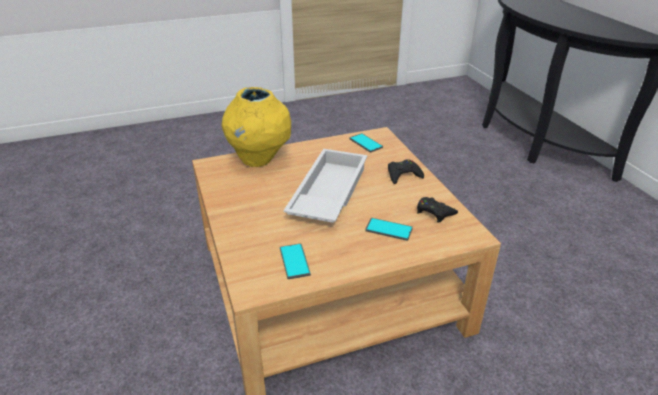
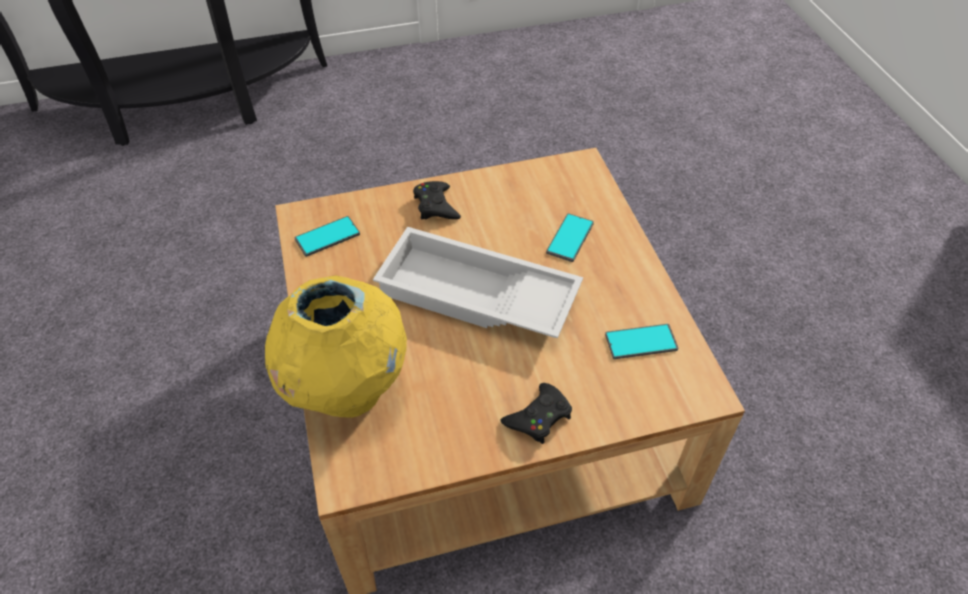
camera: 85 degrees left, 15 degrees up
black game controller [417,197,458,223] -> black game controller moved to [500,383,572,444]

